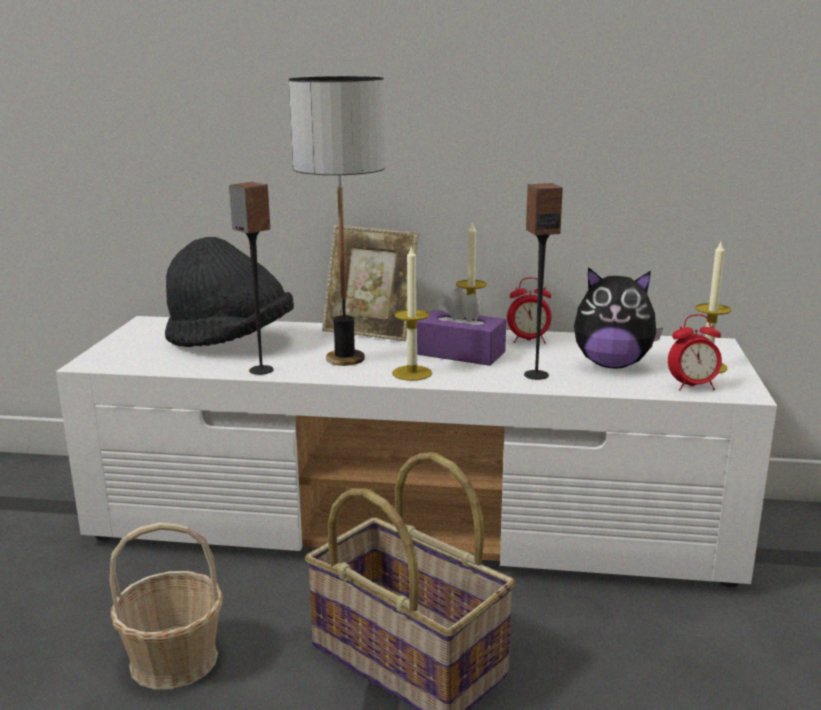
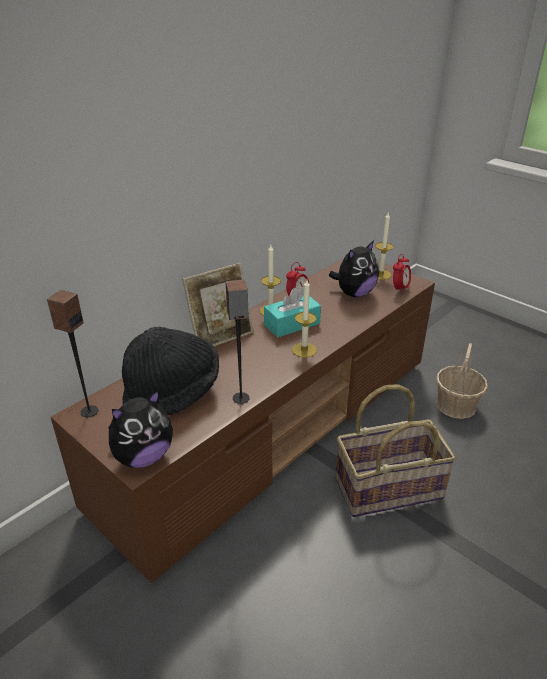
camera: 55 degrees left, 15 degrees up
white tv stand [56,316,777,587] -> brown tv stand [51,257,435,583]
basket [109,522,223,690] -> basket moved to [436,343,488,419]
table lamp [289,76,385,366] -> none
purple tissue box [417,287,506,366] -> turquoise tissue box [264,288,321,338]
speaker [524,183,563,380] -> speaker moved to [47,290,98,417]
none -> plush toy [109,390,173,468]

